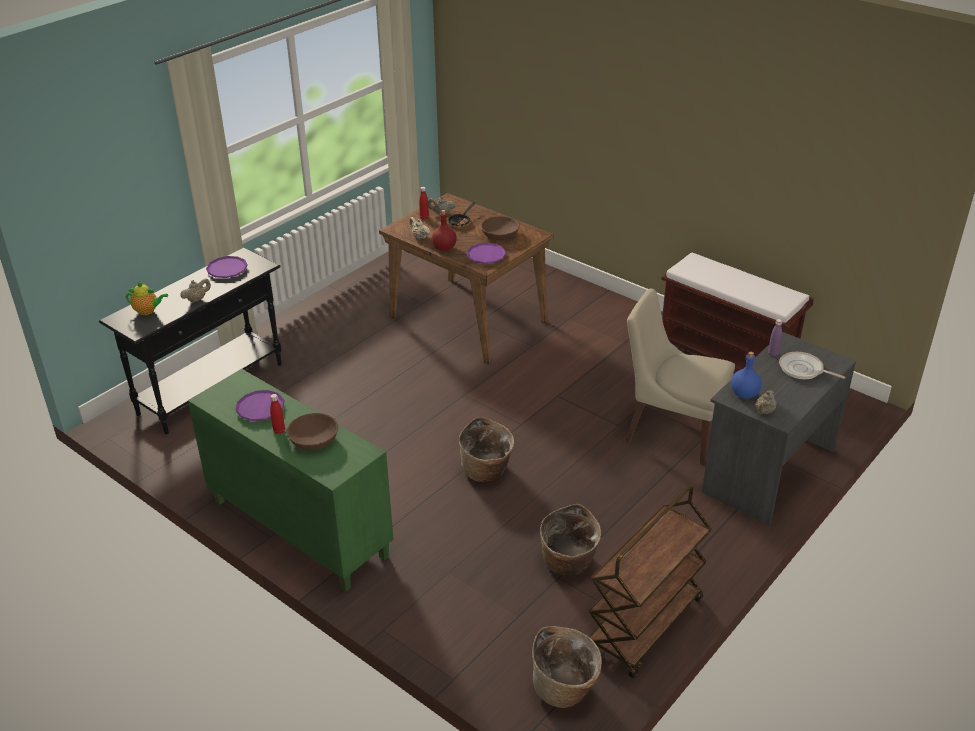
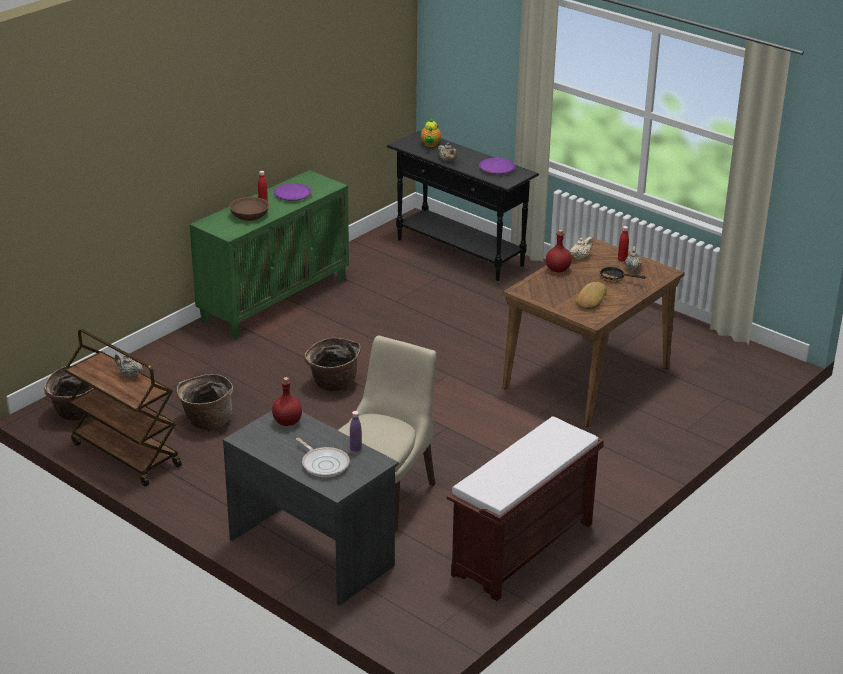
camera: 90 degrees right, 5 degrees down
purple plate [467,243,506,264] -> none
brown bowl [481,216,520,241] -> bread [576,282,607,309]
blue bottle [731,352,762,399] -> red bottle [272,377,302,426]
beige teapot [755,390,776,415] -> beige teapot moved to [115,353,143,378]
frying pan [779,352,845,379] -> frying pan turned 105 degrees clockwise [296,438,350,477]

